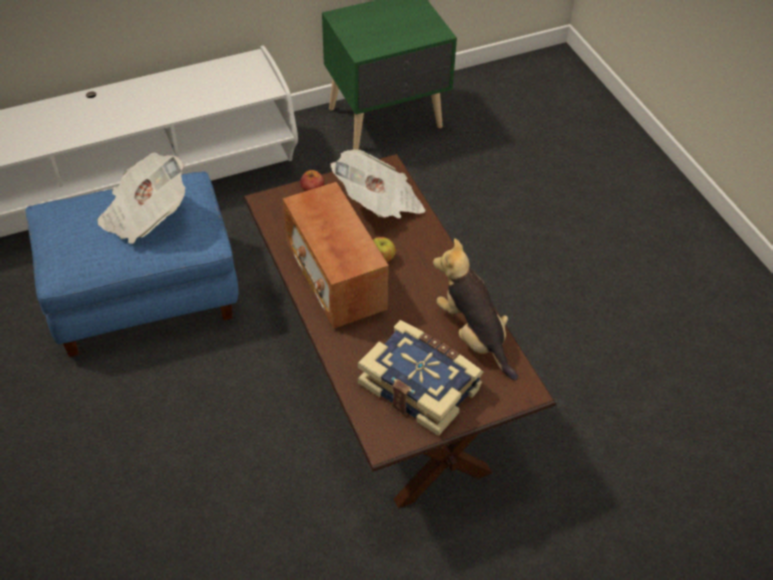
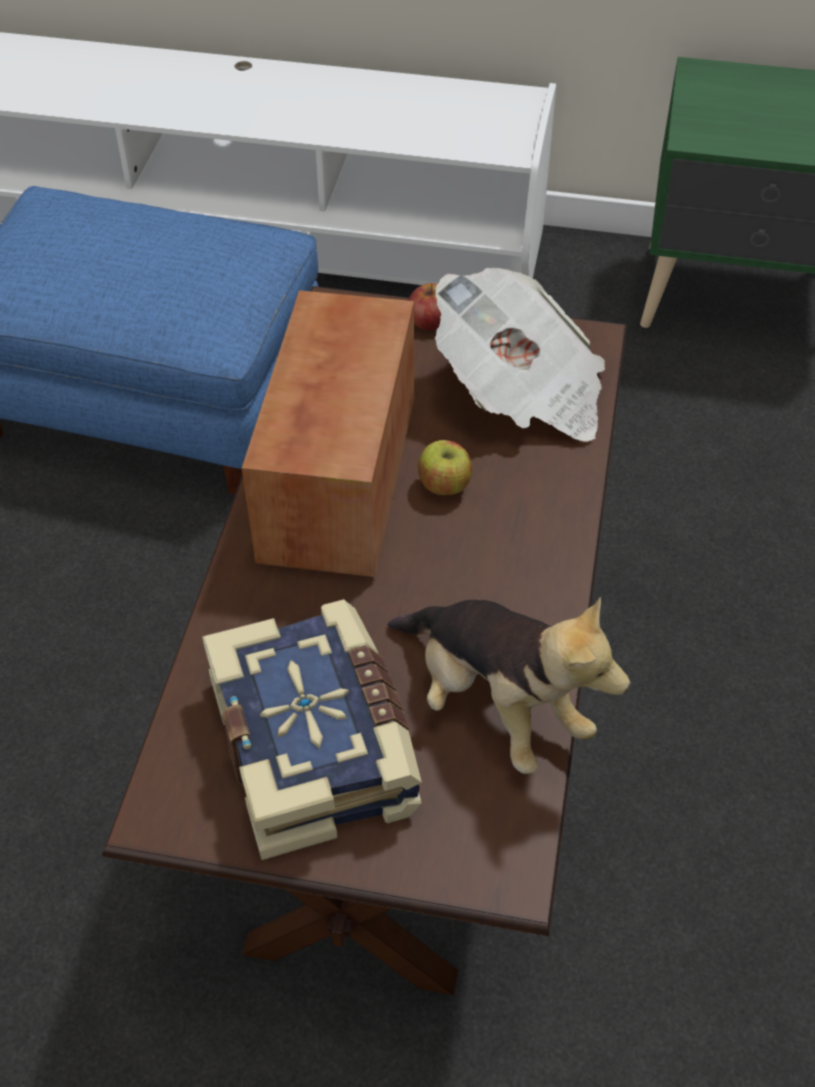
camera: 35 degrees right, 0 degrees up
newspaper [98,152,185,244] -> none
plush toy [433,239,518,380] -> plush toy turned 135 degrees clockwise [387,597,630,774]

